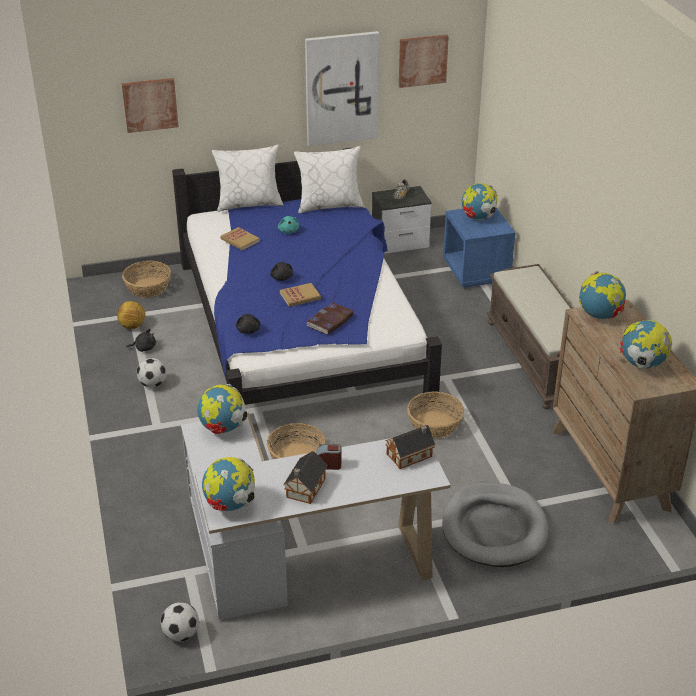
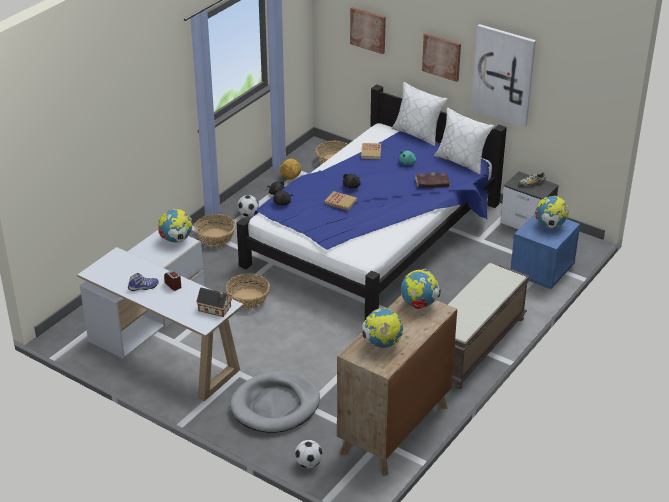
camera: 50 degrees right, 0 degrees up
football [161,602,199,641] -> football moved to [295,440,323,468]
globe [202,457,255,511] -> none
toy house [283,451,328,504] -> shoe [128,273,159,291]
book [307,303,354,335] -> book moved to [415,173,450,188]
picture [399,35,449,88] -> picture moved to [422,33,461,82]
basket [407,391,464,438] -> basket moved to [194,214,235,246]

